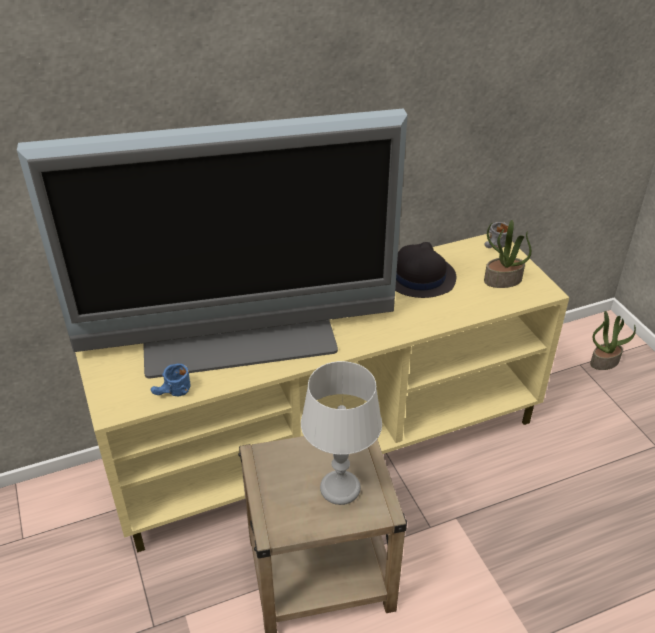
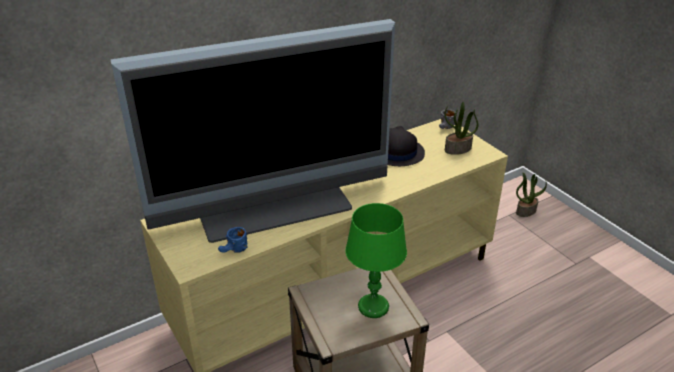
camera: 10 degrees left, 5 degrees down
grey table lamp [301,361,382,505] -> green table lamp [345,203,407,318]

